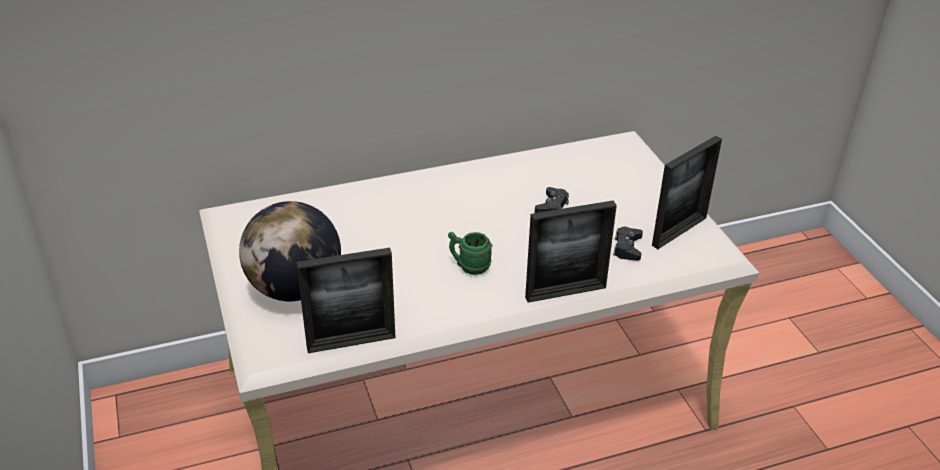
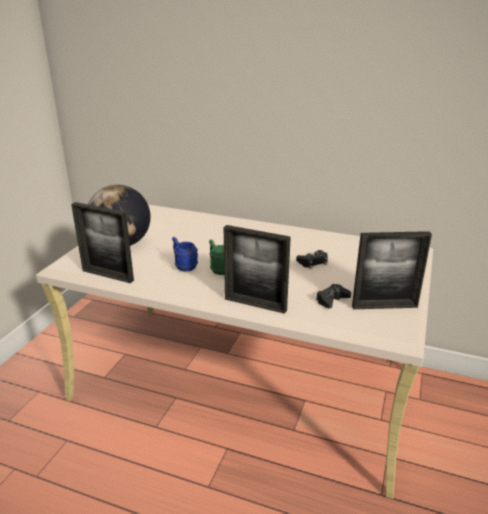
camera: 40 degrees right, 10 degrees down
none -> blue mug [172,237,198,272]

